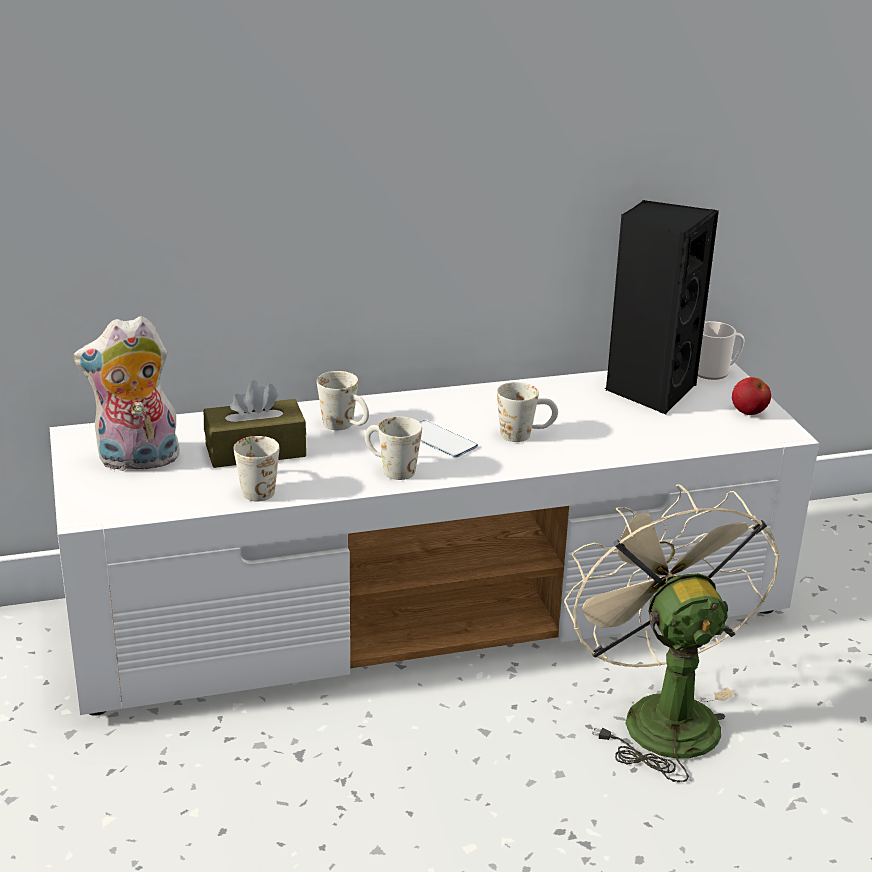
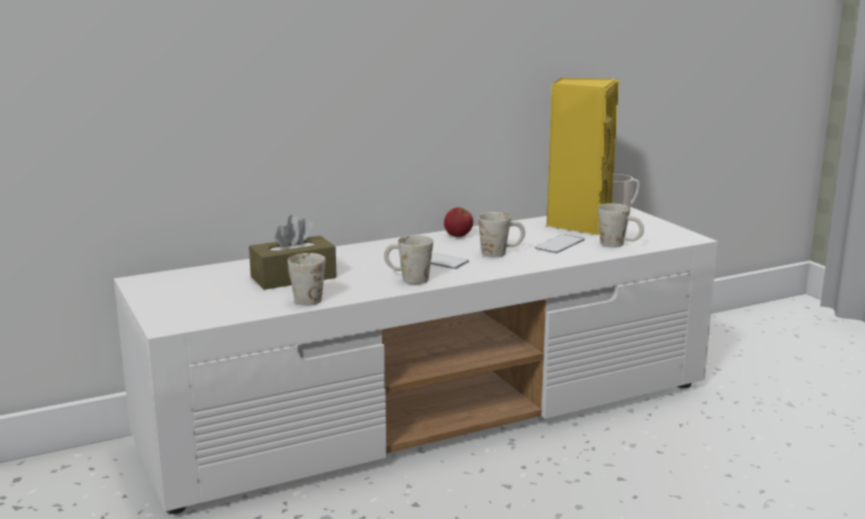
camera: 10 degrees left, 10 degrees down
plush toy [73,316,180,471] -> none
white mug [317,371,369,430] -> white mug moved to [598,203,644,247]
beige fan [564,484,780,782] -> none
black speaker [605,200,719,414] -> yellow speaker [546,78,619,235]
apple [732,377,771,415] -> apple moved to [444,207,473,237]
none -> phone [535,234,585,253]

